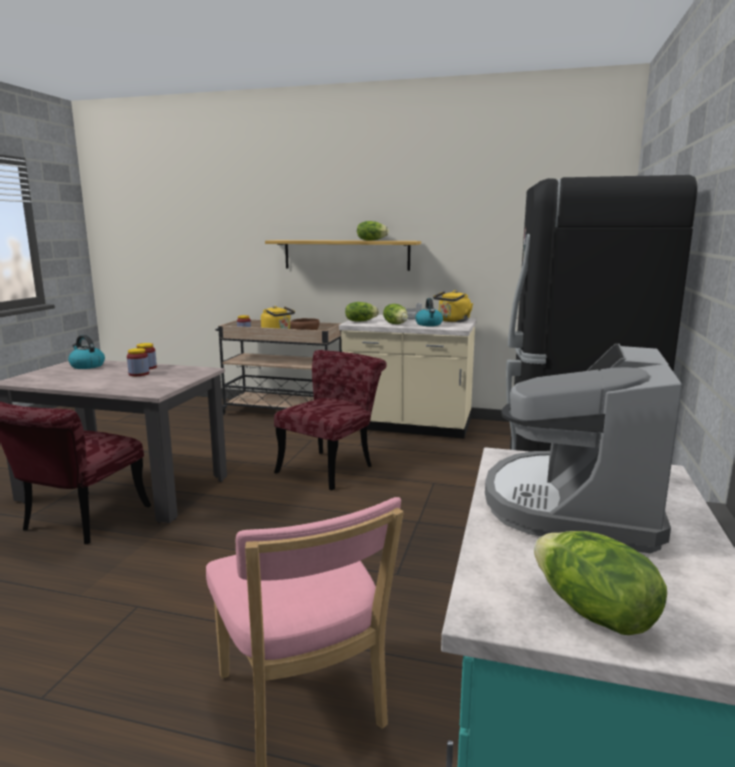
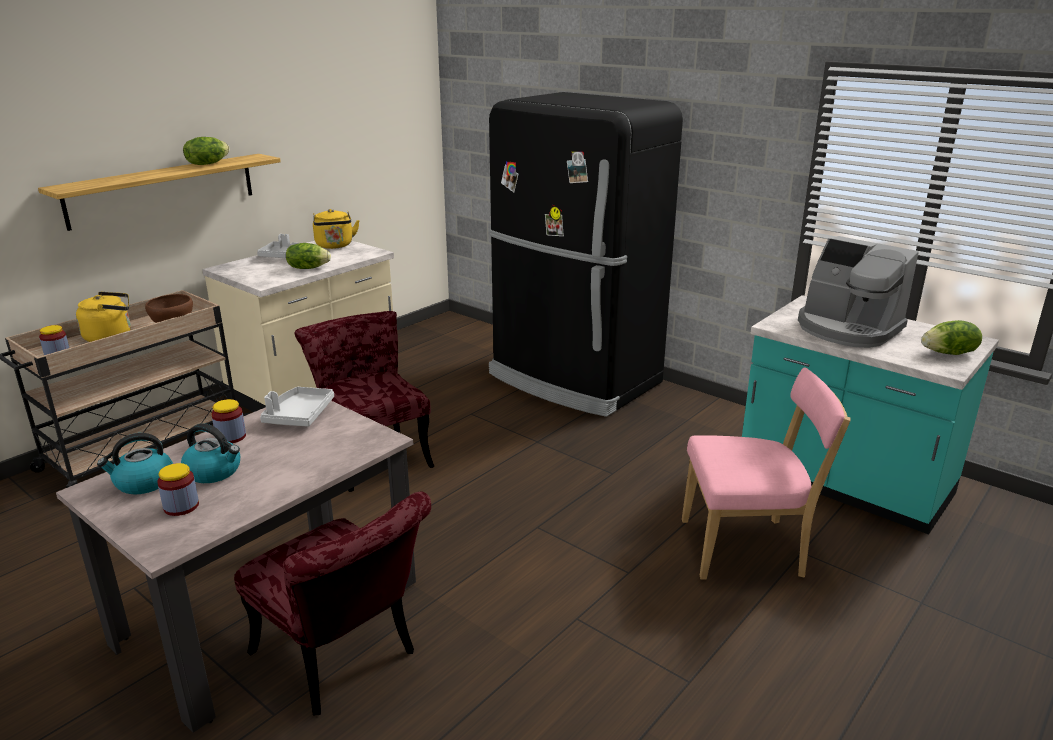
camera: 65 degrees left, 10 degrees up
jar [127,348,149,376] -> jar moved to [157,463,199,516]
lettuce [345,302,379,322] -> none
kettle [415,298,443,326] -> kettle moved to [181,423,240,483]
none -> grey tray [260,387,334,427]

